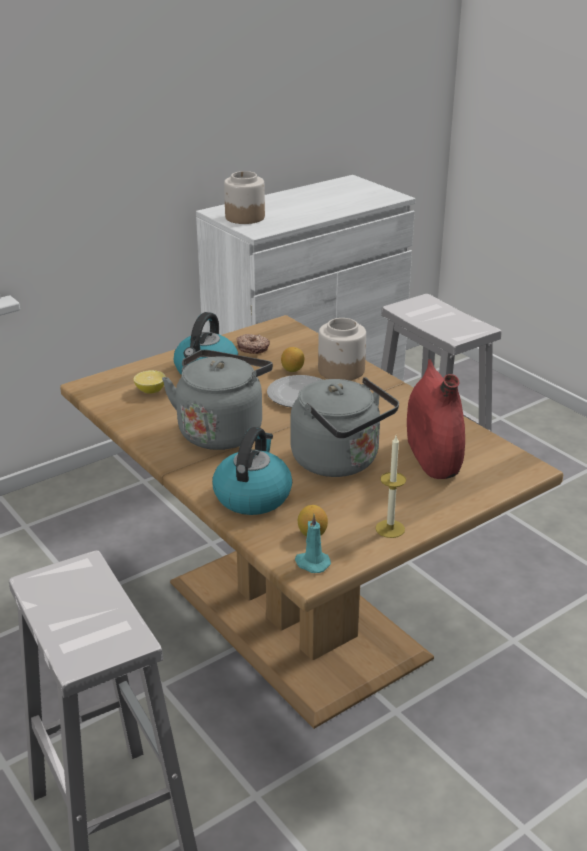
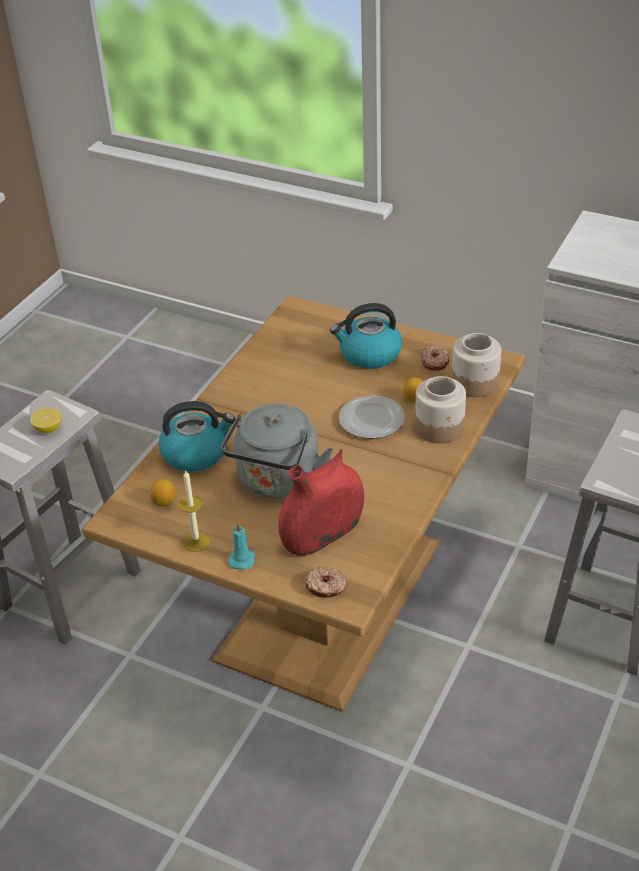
camera: 65 degrees right, 10 degrees up
lemon [133,370,166,394] -> lemon moved to [30,408,62,433]
grey kettle [162,350,273,450] -> none
jar [224,171,265,224] -> jar moved to [452,333,501,397]
turquoise candle [295,514,331,573] -> turquoise candle moved to [228,522,255,569]
none -> donut [305,567,348,598]

